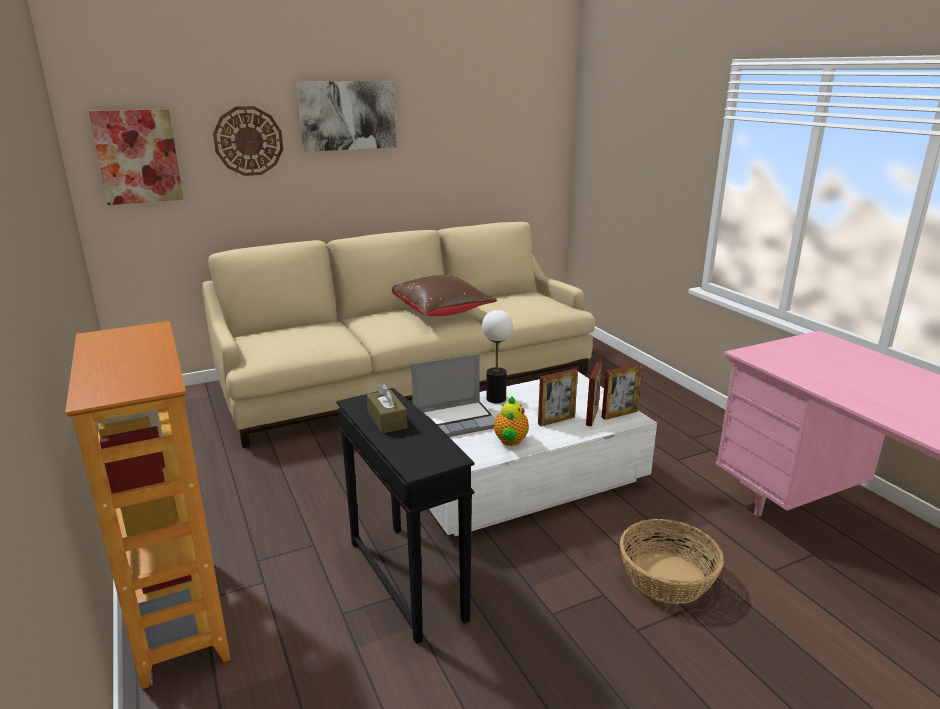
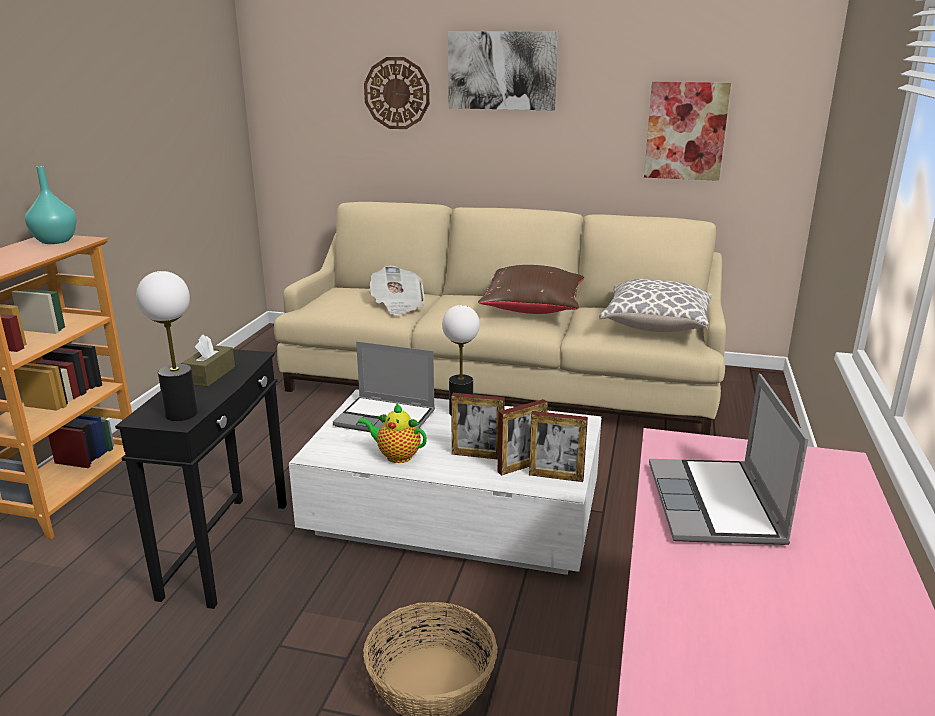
camera: 40 degrees right, 0 degrees up
picture [89,109,184,205] -> picture moved to [644,82,731,181]
teapot [494,396,529,446] -> teapot turned 60 degrees clockwise [358,403,427,463]
none -> turquoise vase [25,166,77,244]
none -> table lamp [136,271,198,421]
none -> newspaper [369,266,424,316]
none -> pillow [599,279,711,332]
none -> laptop [649,374,809,545]

